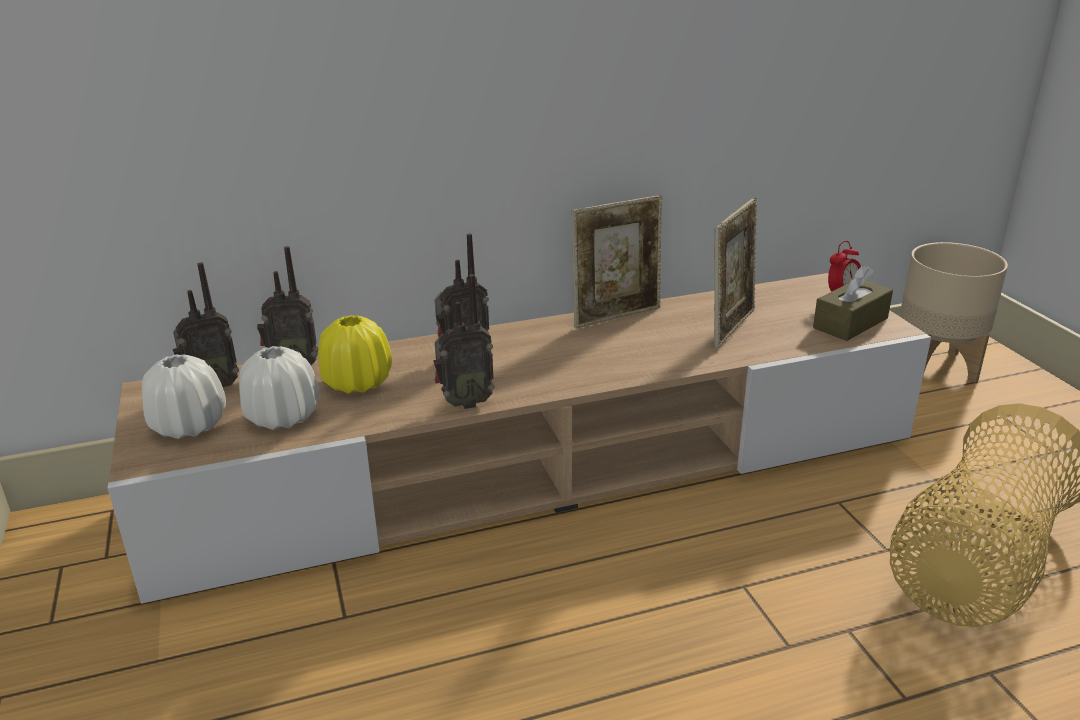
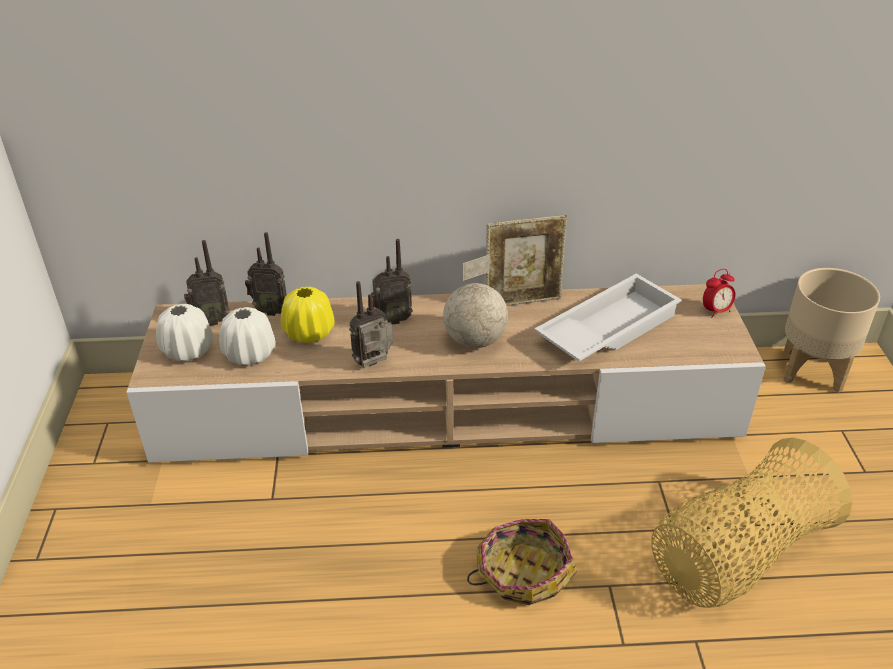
camera: 15 degrees right, 10 degrees up
radio [433,274,495,409] -> radio turned 150 degrees clockwise [349,281,394,367]
picture frame [714,198,758,348] -> white tray [534,273,682,361]
brown tissue box [813,265,893,341] -> none
none -> globe [443,254,508,348]
none -> basket [467,519,577,605]

